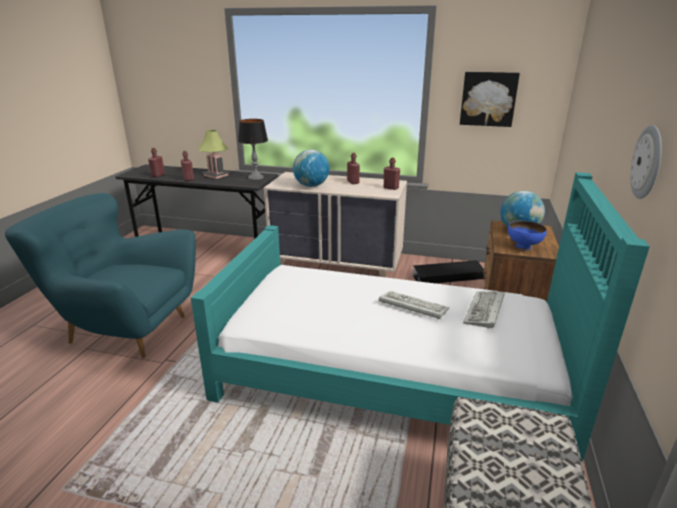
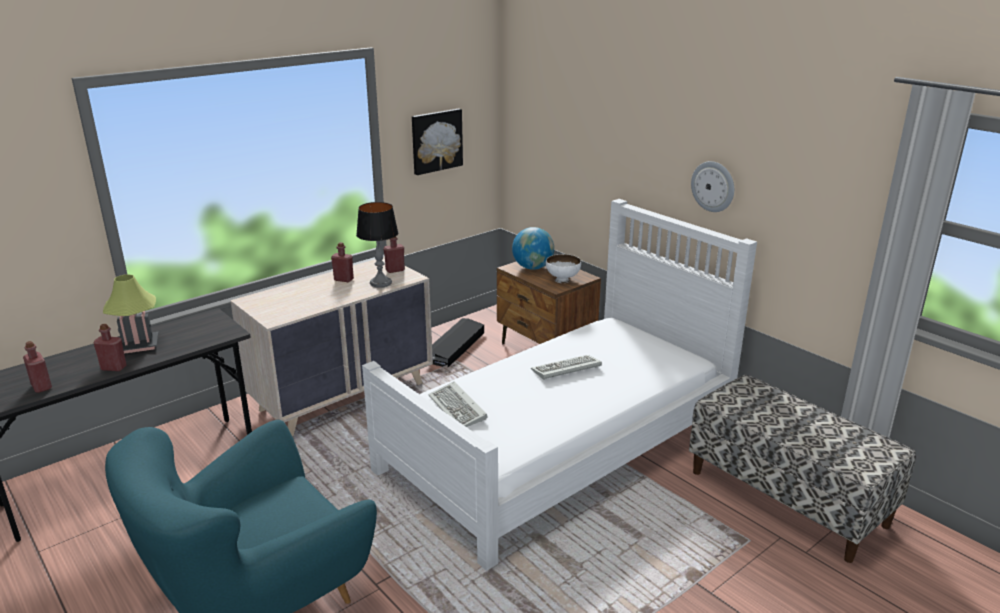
camera: 55 degrees left, 0 degrees up
turquoise bed [191,172,650,462] -> white bed [362,199,757,571]
table lamp [238,119,268,180] -> table lamp moved to [356,202,398,288]
globe [293,149,329,187] -> none
keyboard [463,291,505,329] -> keyboard moved to [428,381,487,427]
blue bowl [508,221,547,250] -> white bowl [546,254,581,283]

